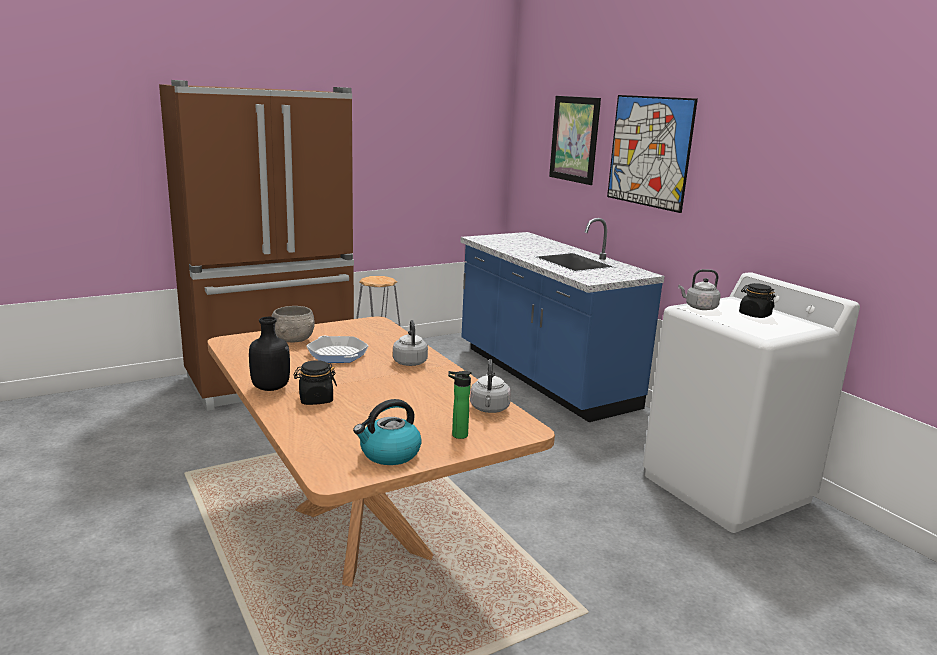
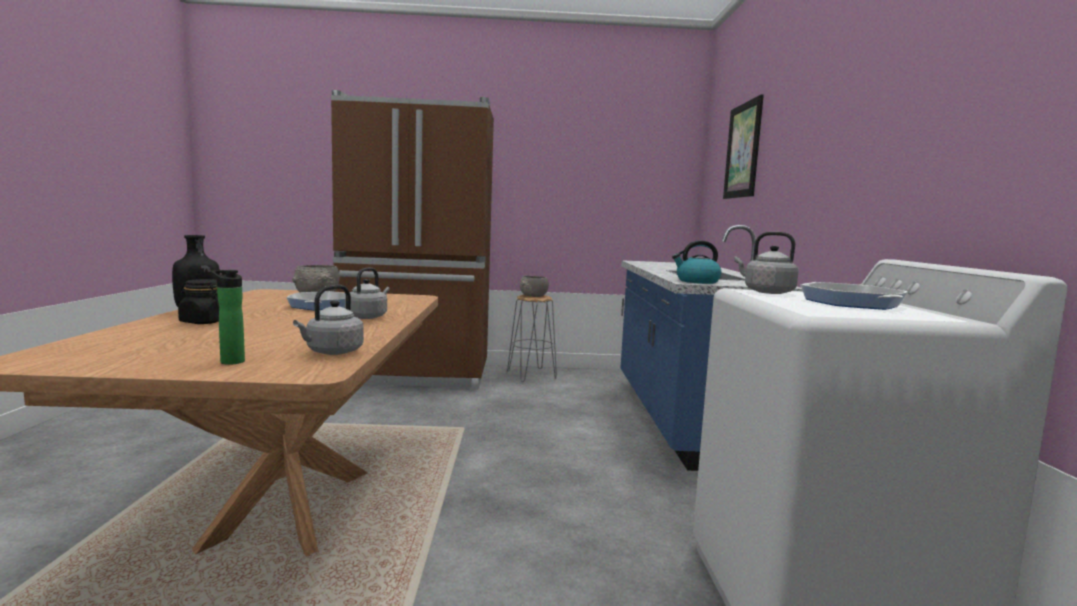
camera: 30 degrees right, 10 degrees down
kettle [353,399,422,465] -> kettle moved to [672,240,722,284]
picture [607,95,698,213] -> none
black jar [739,283,775,318] -> frying pan [800,282,908,310]
none -> grey bowl [520,276,549,297]

